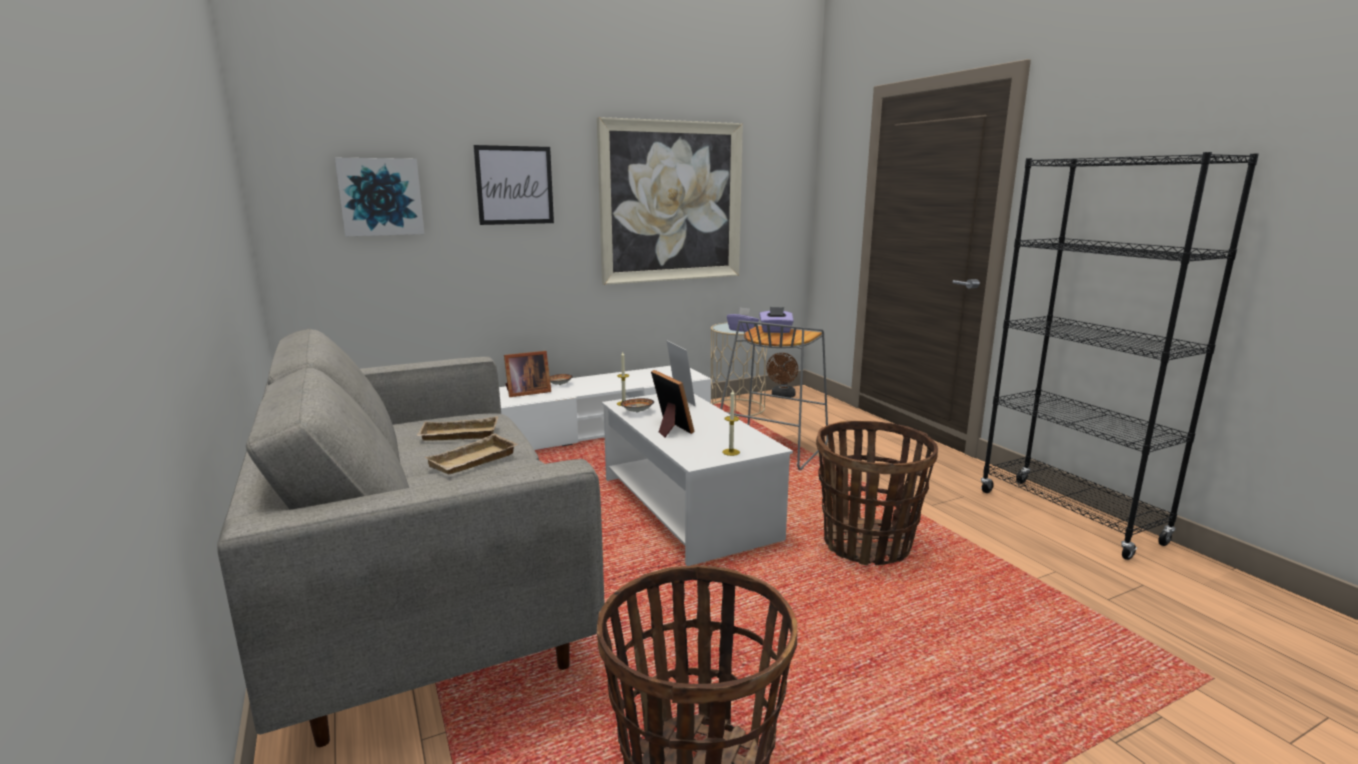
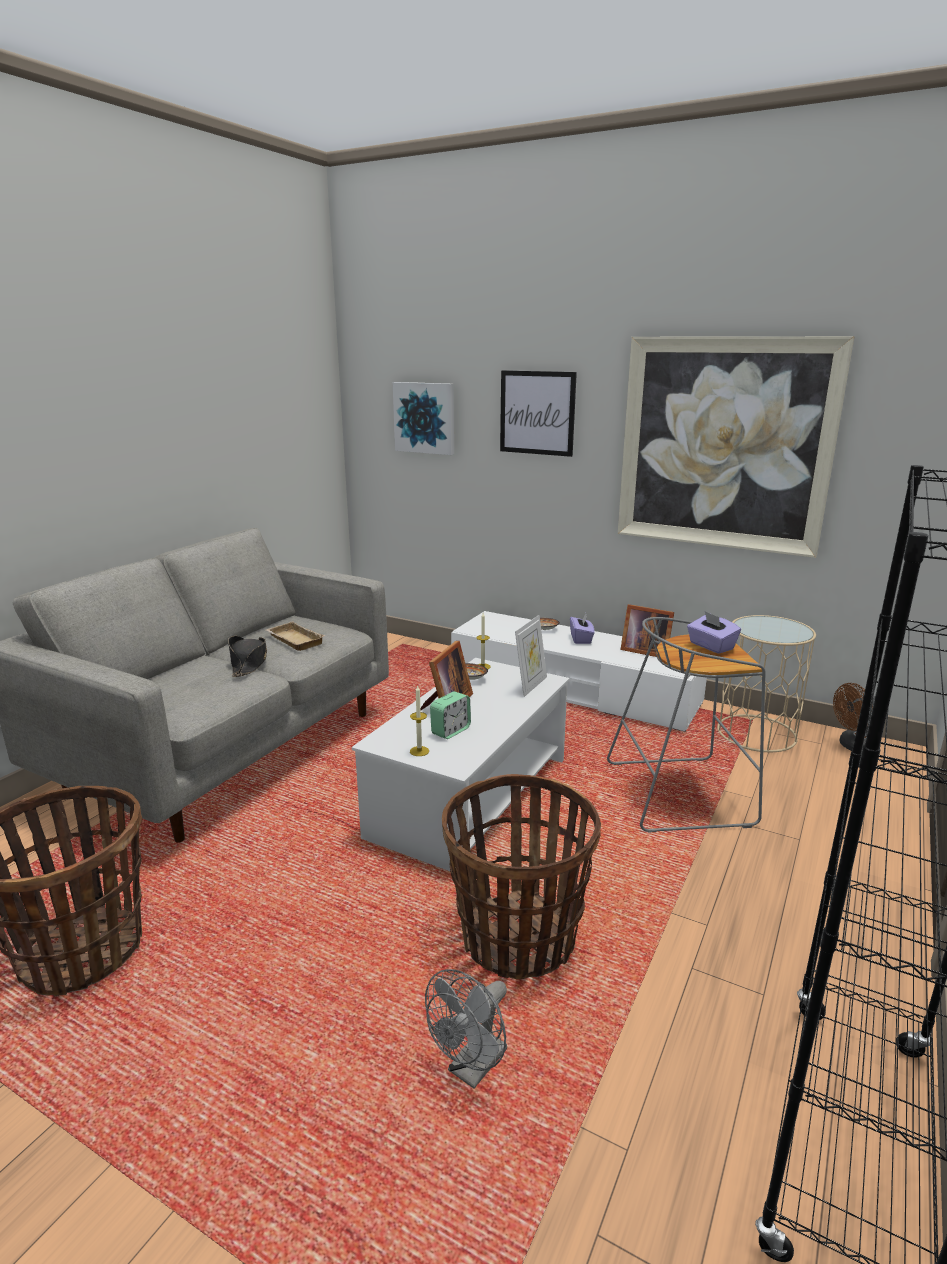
camera: 55 degrees right, 5 degrees up
beige tray [424,433,518,474] -> black hat [228,636,267,677]
picture frame [504,351,551,397] -> picture frame moved to [620,604,674,657]
purple tissue box [727,307,759,332] -> purple tissue box moved to [570,613,595,644]
none -> grey fan [425,969,507,1089]
none -> alarm clock [430,691,471,739]

